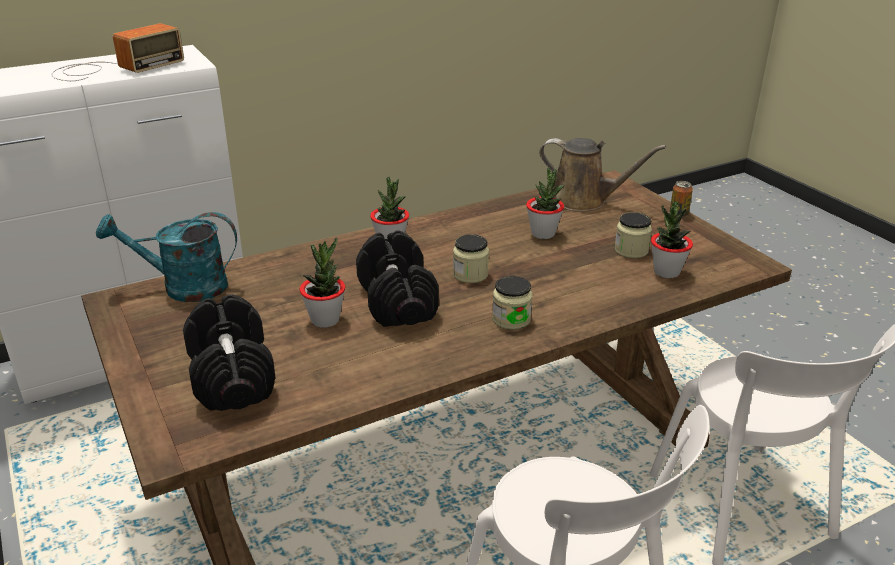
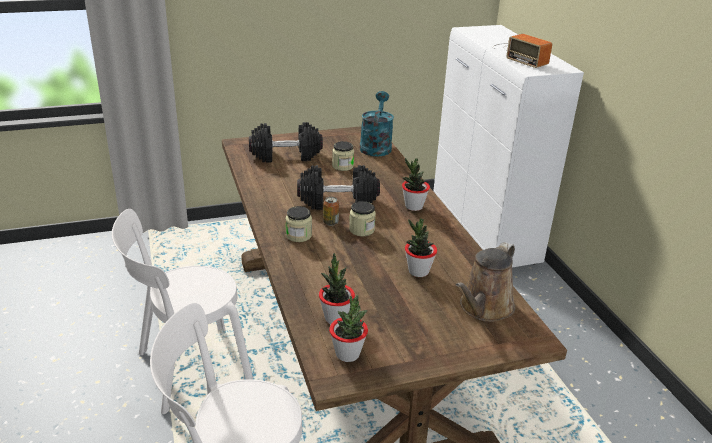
camera: 100 degrees right, 0 degrees up
potted plant [300,237,346,328] -> potted plant moved to [329,295,368,362]
jar [614,212,652,258] -> jar moved to [332,141,354,171]
can [670,181,693,217] -> can moved to [323,197,339,226]

